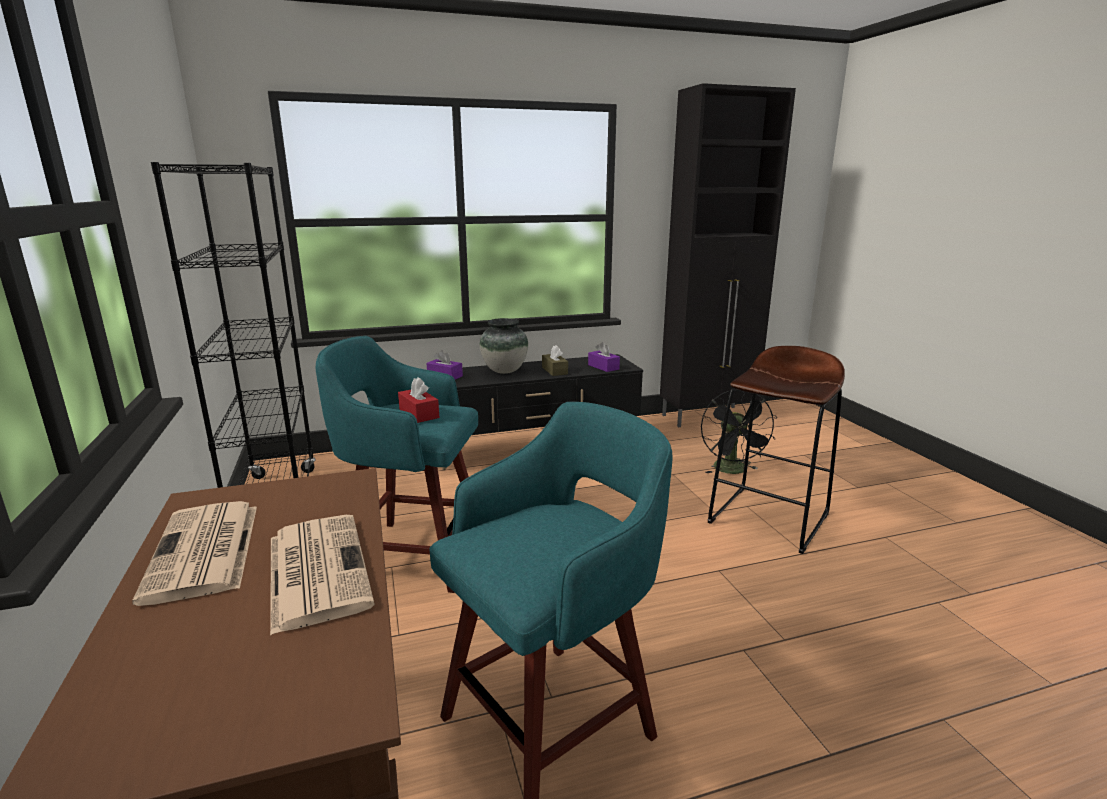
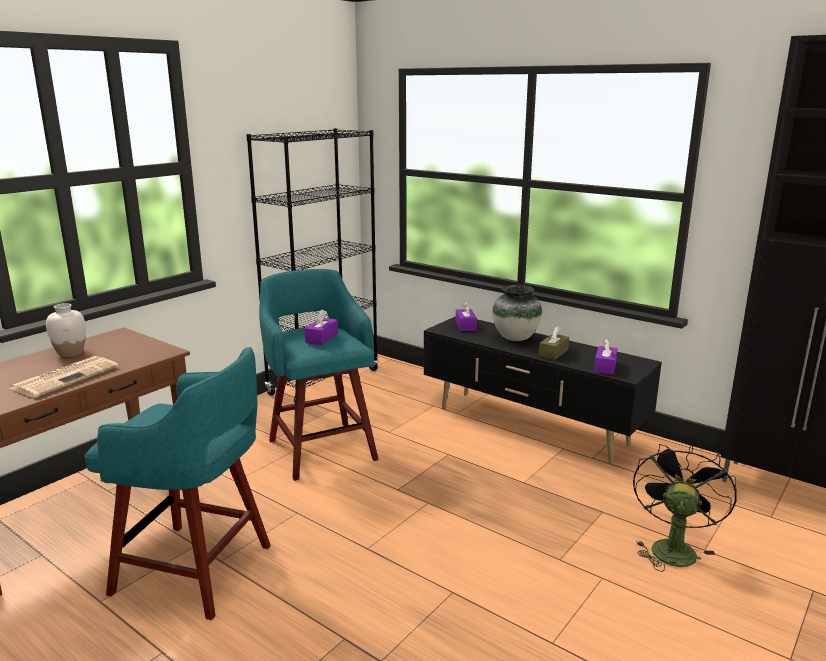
camera: 55 degrees right, 0 degrees up
newspaper [132,501,257,606] -> white vase [46,303,86,357]
red tissue box [398,377,439,423] -> purple tissue box [304,310,338,345]
black fan [701,389,777,474] -> black fan turned 150 degrees clockwise [633,442,736,572]
brown stool [708,346,845,554] -> none

